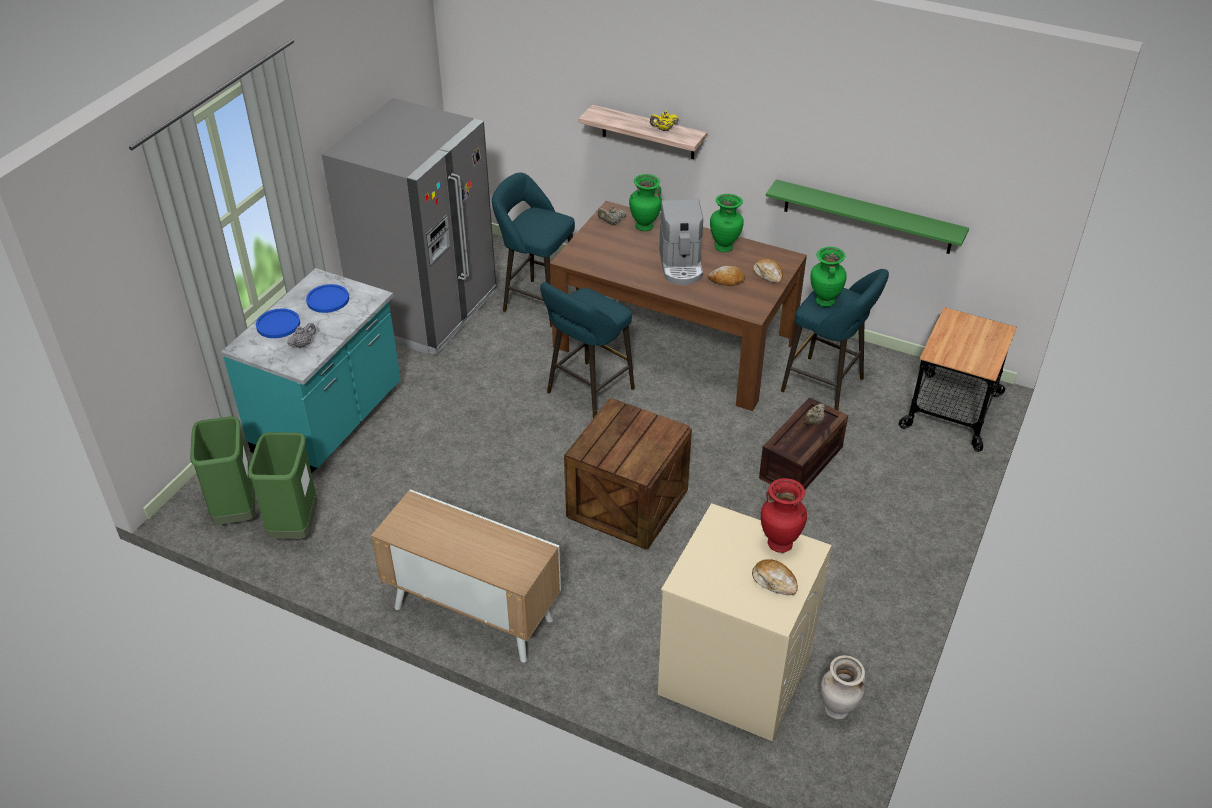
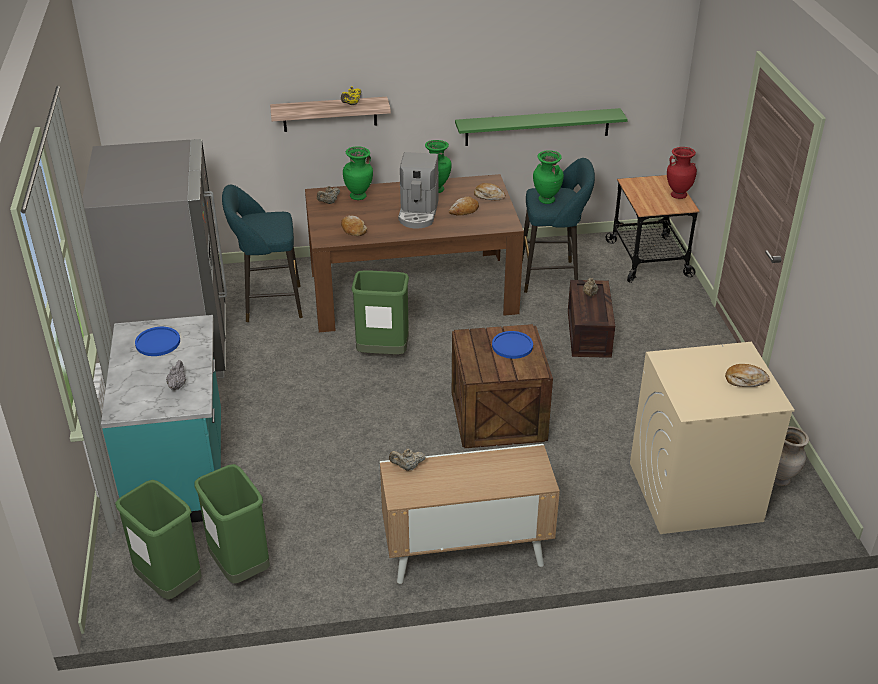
camera: 35 degrees left, 5 degrees down
blue plate [256,308,300,338] -> blue plate moved to [492,331,533,359]
turquoise stool [540,282,635,418] -> green trash can [351,270,409,354]
coffee machine [659,199,703,285] -> coffee machine turned 45 degrees clockwise [398,152,439,229]
red vase [761,478,807,553] -> red vase moved to [667,147,697,199]
none -> bread [341,216,367,236]
none -> beige teapot [389,449,425,471]

